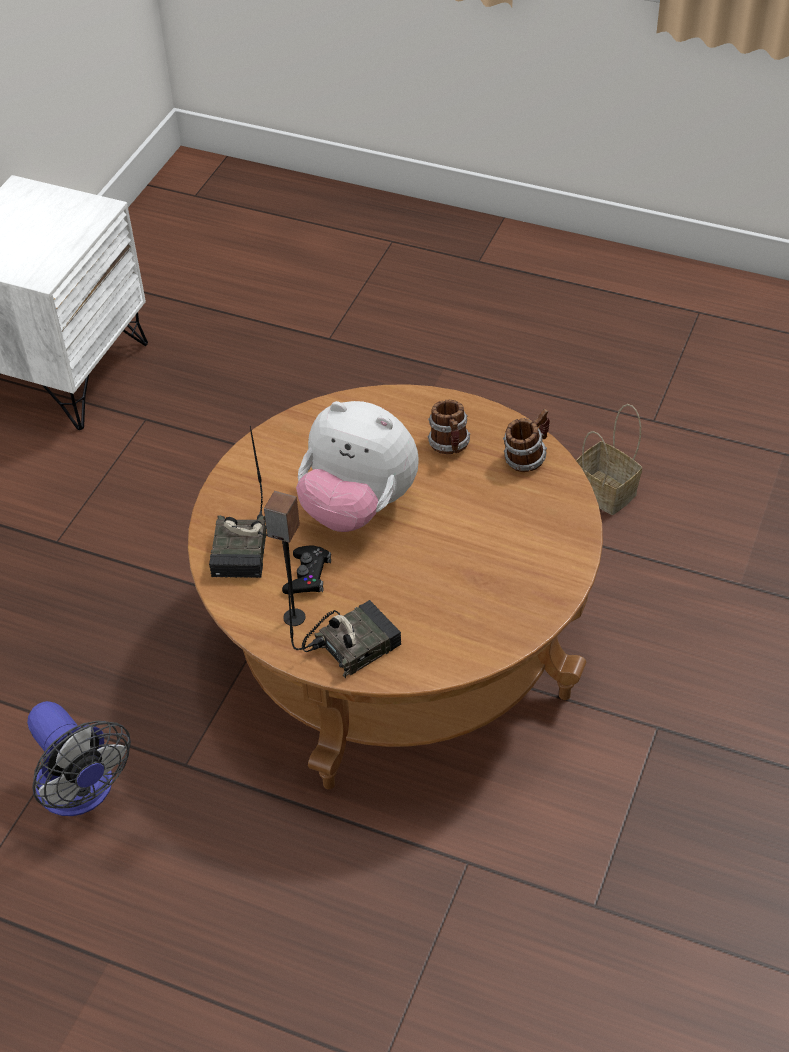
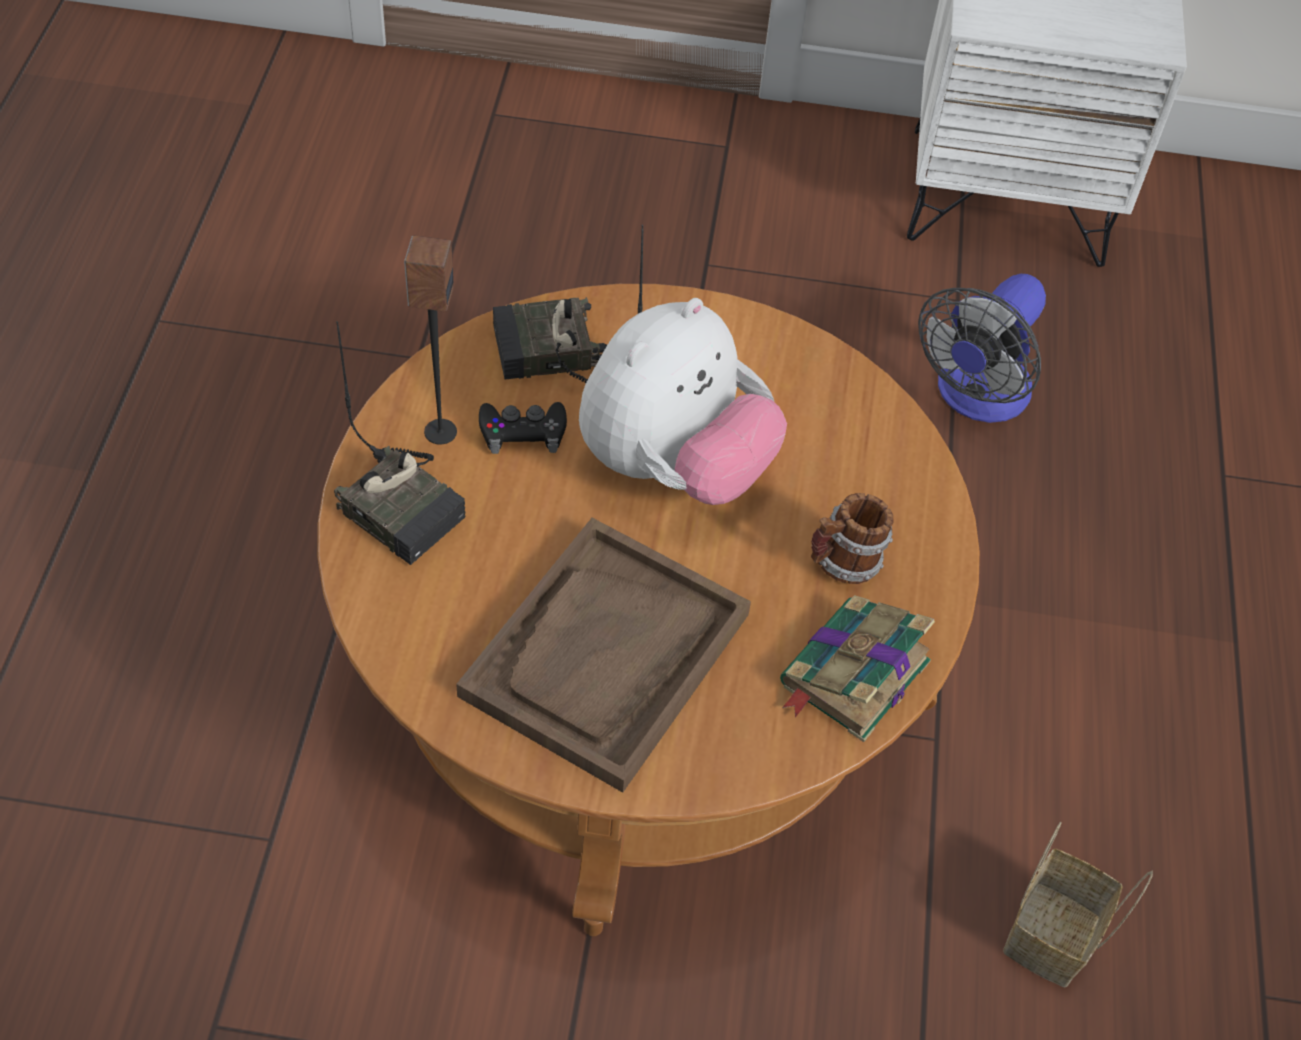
camera: 70 degrees right, 5 degrees up
fan [27,701,131,816] -> fan moved to [918,274,1046,423]
plush toy [296,401,419,532] -> plush toy turned 150 degrees counterclockwise [579,298,787,505]
mug [503,409,550,472] -> book [780,595,935,742]
none -> brown tray [456,518,751,793]

